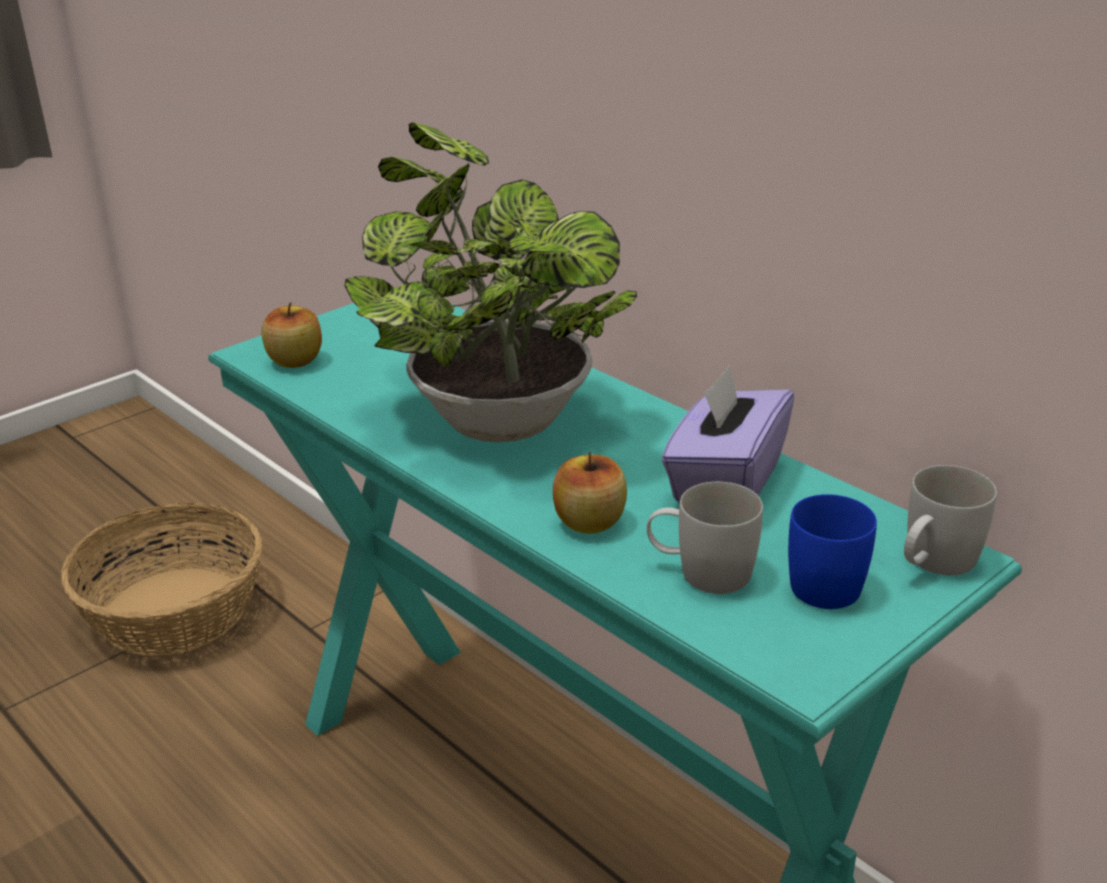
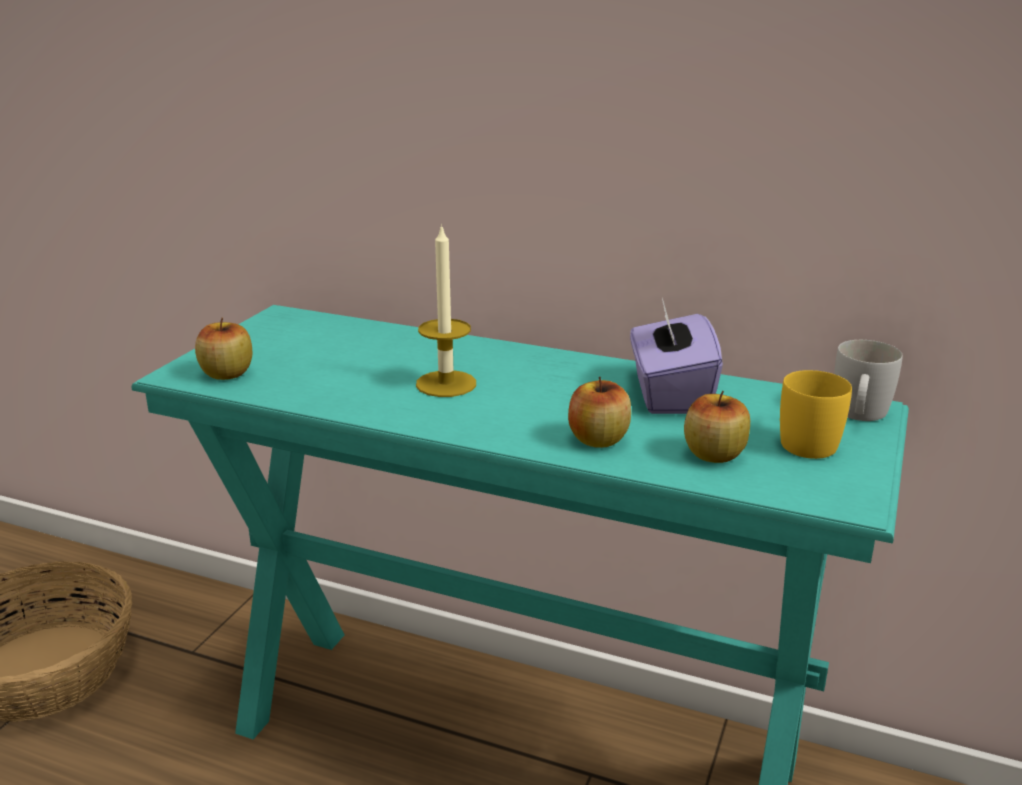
camera: 25 degrees left, 5 degrees down
potted plant [344,123,637,442] -> candle [416,223,476,397]
white mug [647,482,763,594] -> apple [684,390,750,463]
blue mug [788,494,877,609] -> yellow mug [780,370,852,459]

